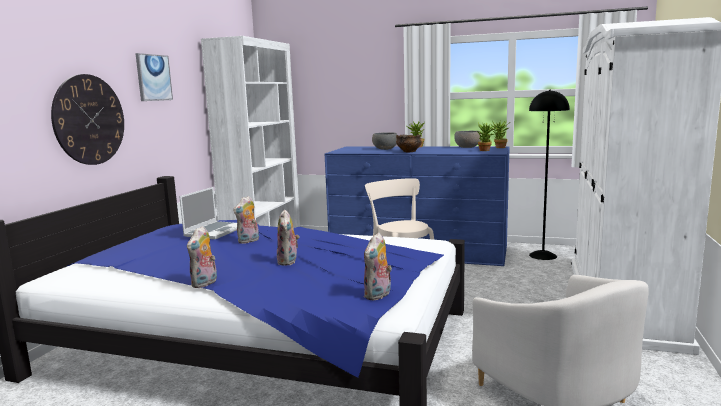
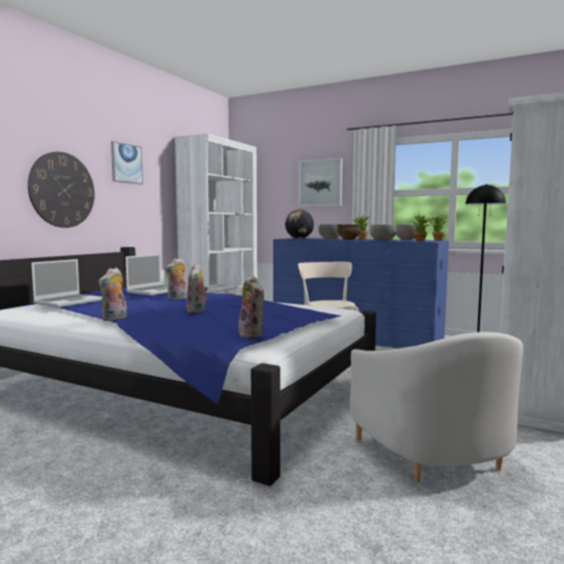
camera: 10 degrees right, 5 degrees down
plush toy [364,232,392,301] -> plush toy turned 75 degrees counterclockwise [238,275,265,338]
none -> laptop [31,259,102,307]
none -> globe [285,209,314,239]
none -> picture [298,158,342,206]
none -> grey bowl [370,224,397,241]

